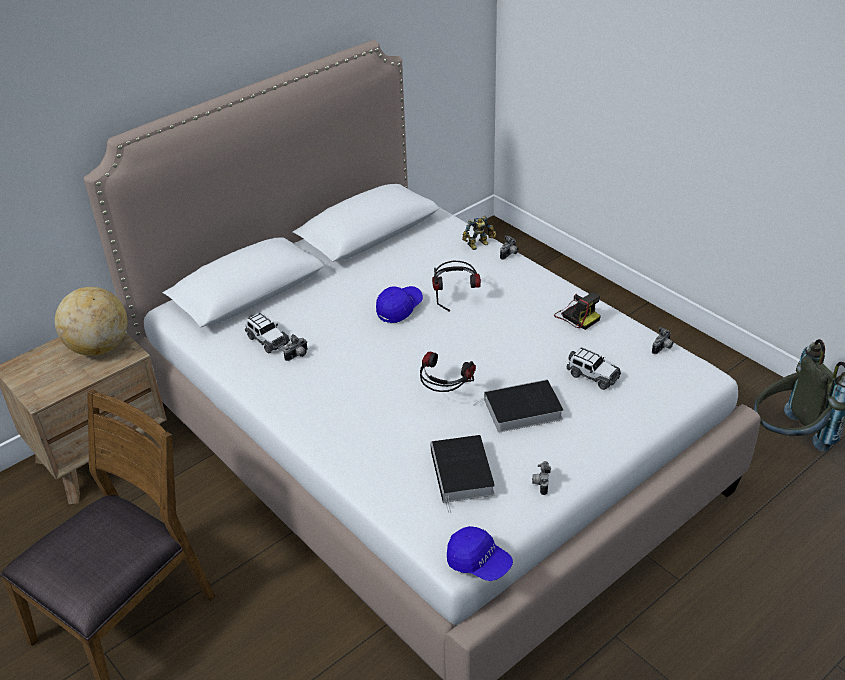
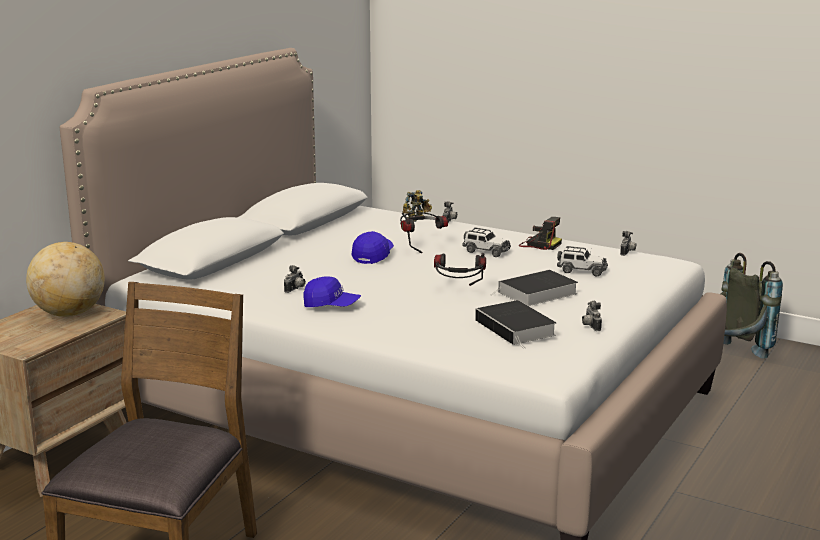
camera: 20 degrees left, 20 degrees down
toy car [245,312,290,354] -> toy car moved to [463,227,511,257]
blue cap [447,526,513,581] -> blue cap moved to [304,276,361,307]

